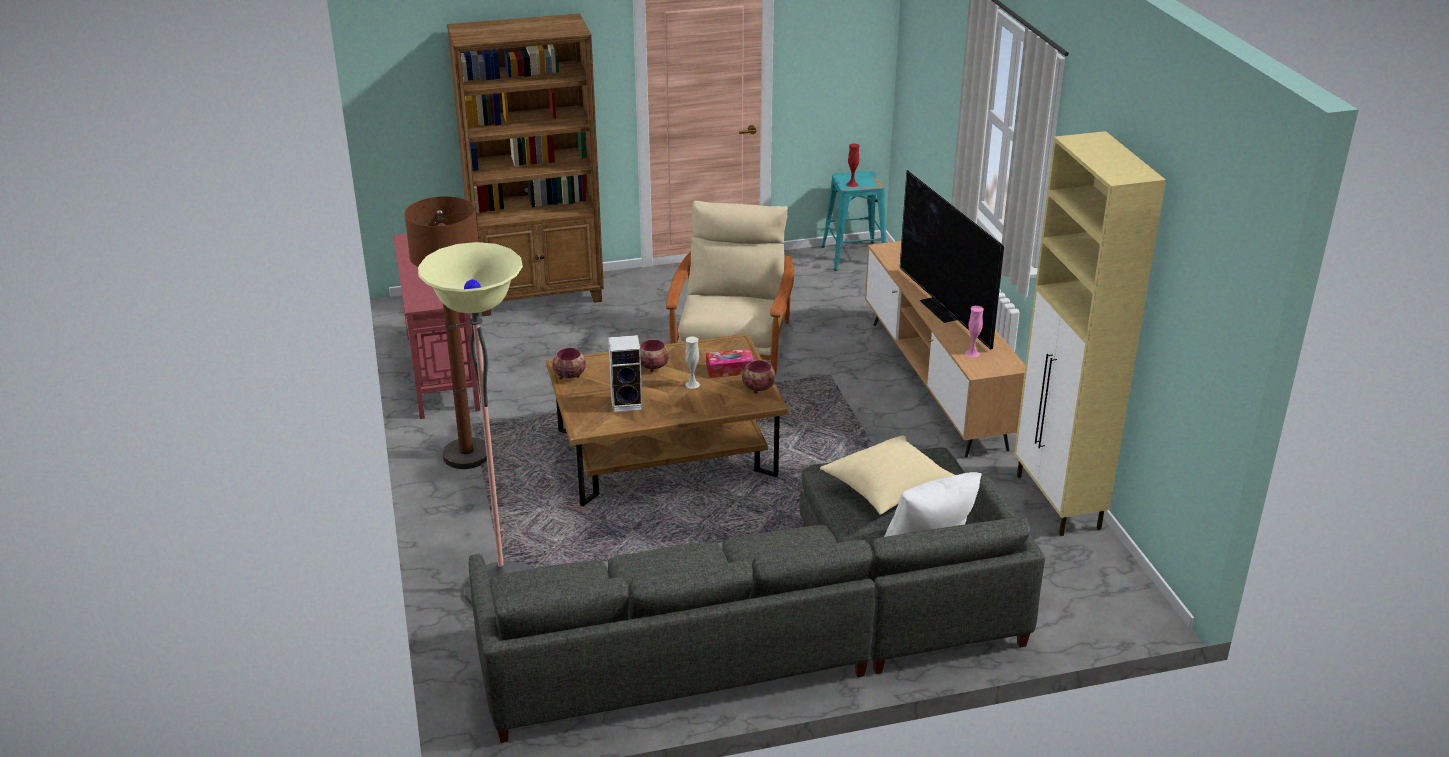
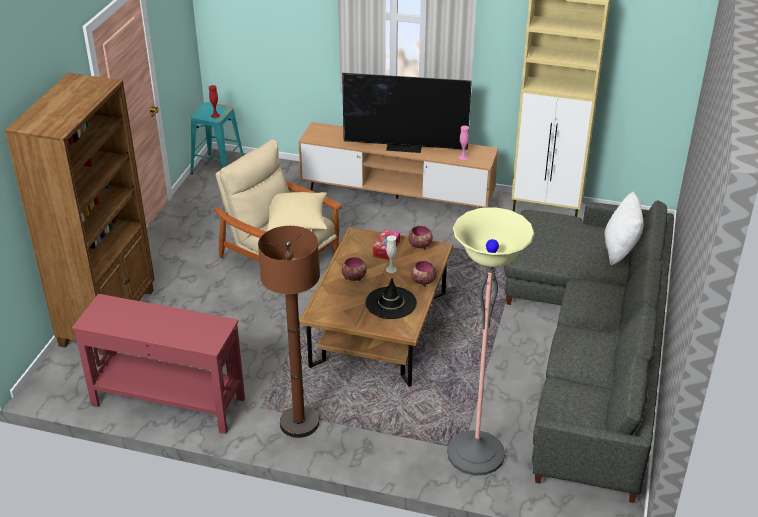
camera: 60 degrees left, 5 degrees up
bowl [552,348,586,379] -> bowl moved to [411,261,437,287]
speaker [608,335,643,413] -> black hat [366,278,417,319]
beige pillow [820,436,954,515] -> beige pillow moved to [267,192,327,231]

